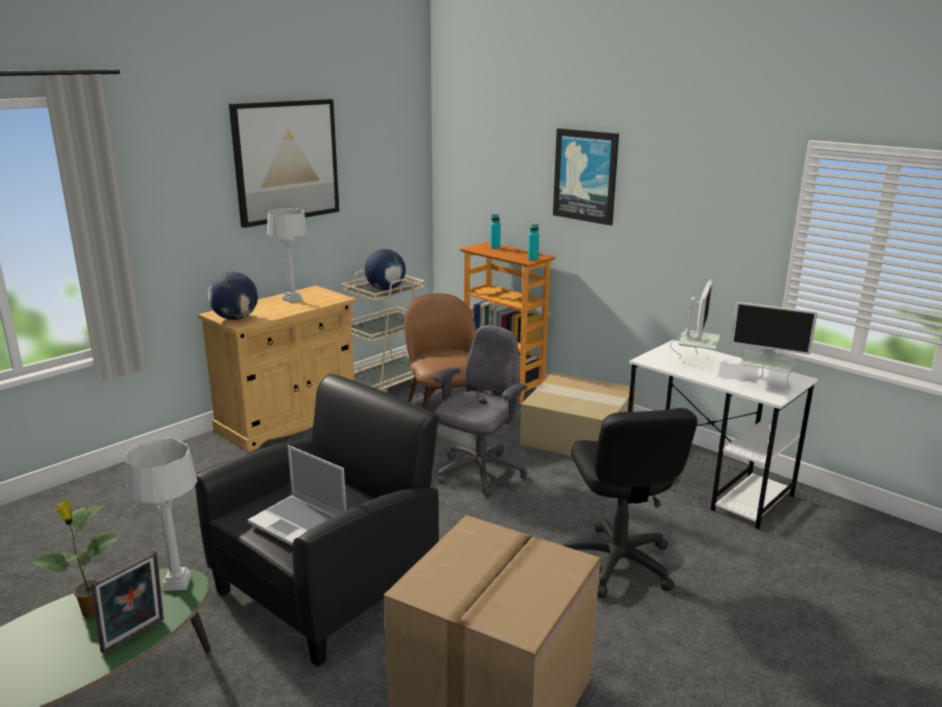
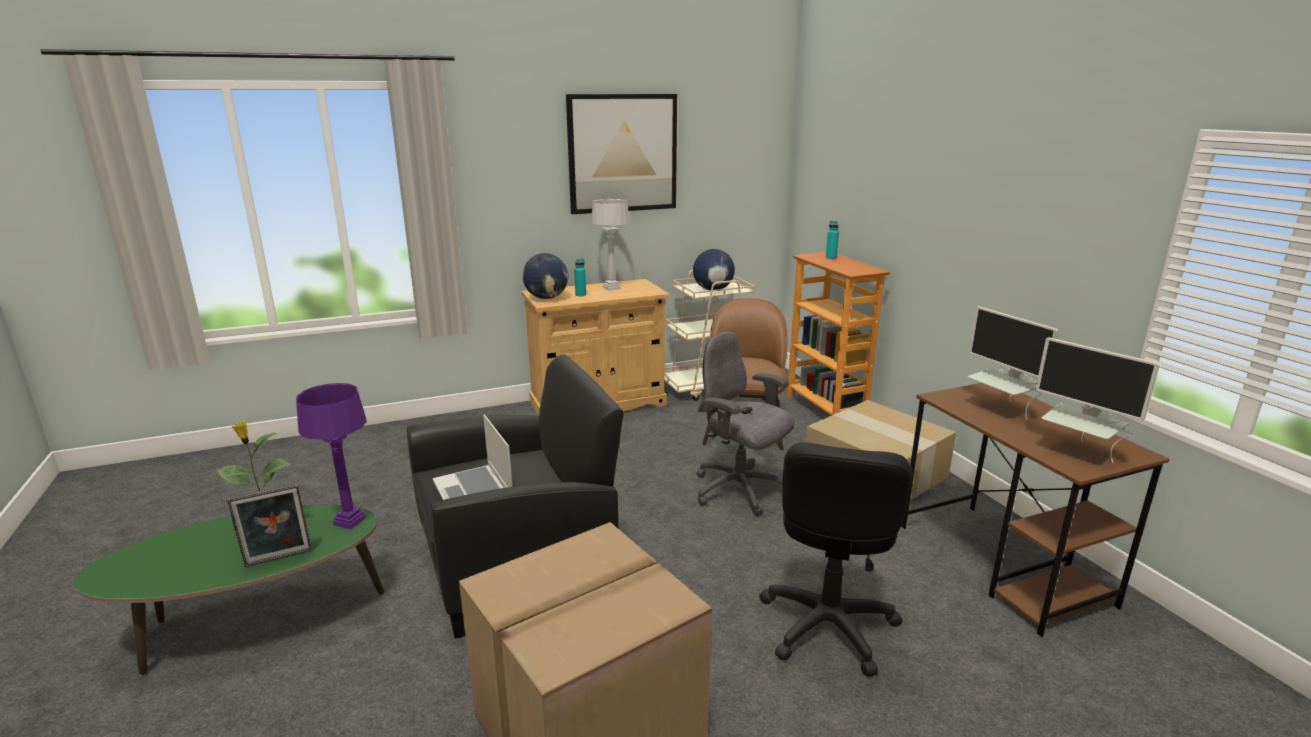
camera: 25 degrees right, 0 degrees up
grey table lamp [125,439,197,591] -> purple table lamp [296,383,367,529]
grey office chair [434,325,527,497] -> grey office chair turned 105 degrees counterclockwise [696,332,795,516]
turquoise bottle [528,223,539,261] -> turquoise bottle moved to [574,258,586,296]
picture [553,128,619,225] -> none
white desk [628,340,818,530] -> brown desk [901,383,1170,637]
monitor [670,279,720,359] -> monitor turned 105 degrees clockwise [968,306,1058,419]

